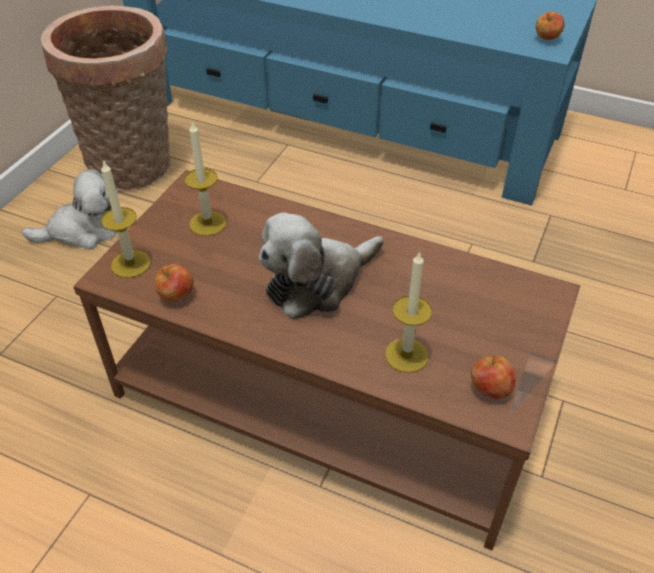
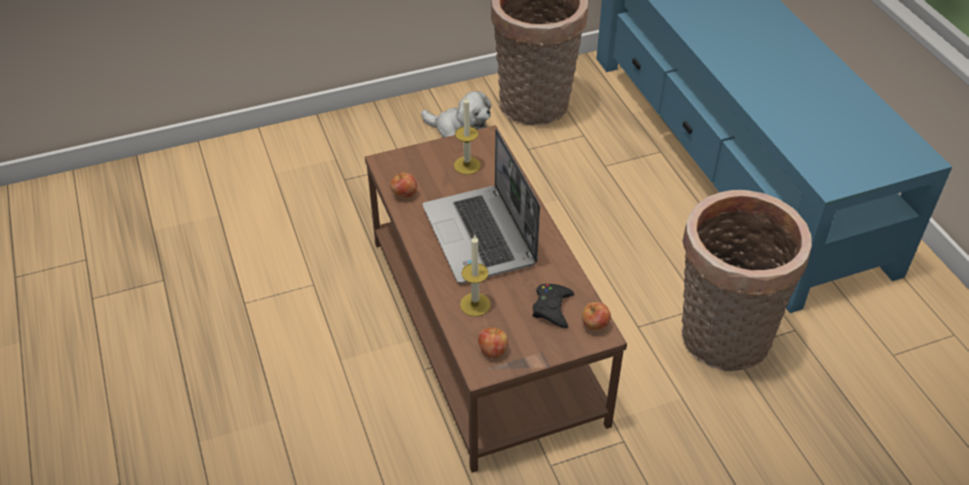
camera: 45 degrees right, 0 degrees up
candle [101,160,151,278] -> none
plush toy [259,212,384,319] -> laptop [422,129,540,284]
apple [536,11,565,40] -> apple moved to [582,302,611,330]
none -> black game controller [532,284,574,328]
none -> basket [682,190,812,371]

